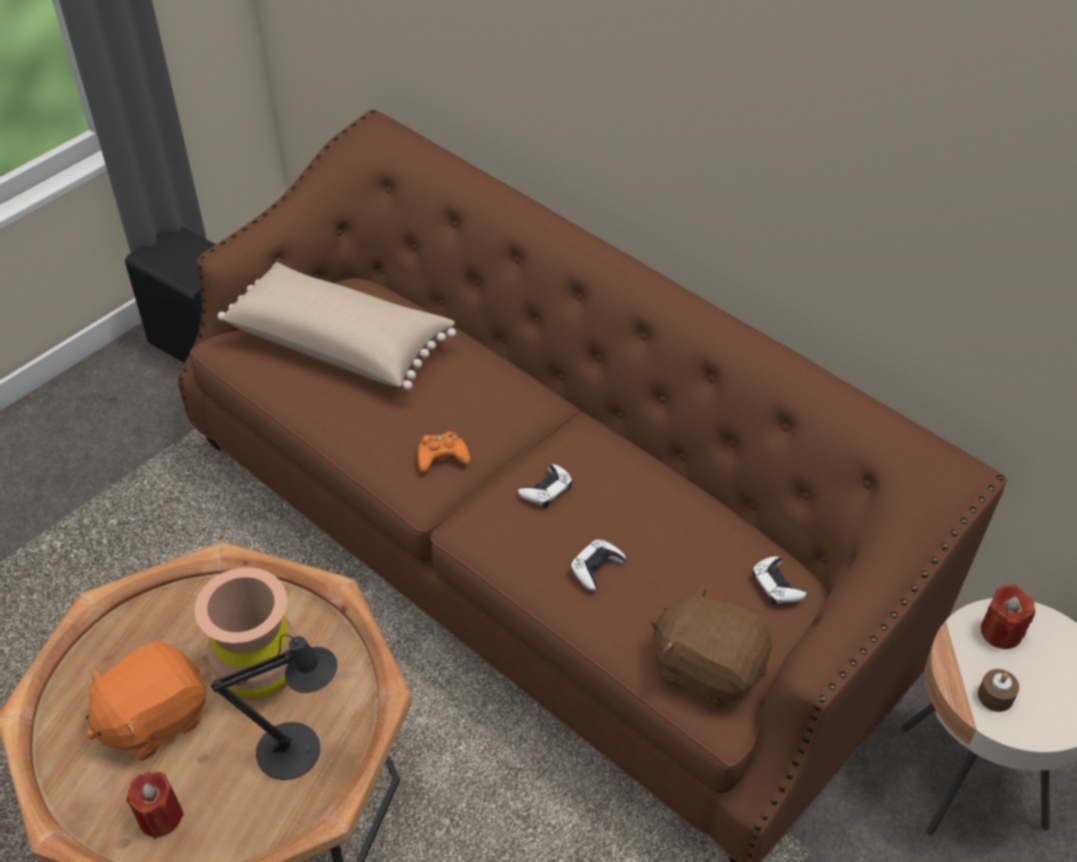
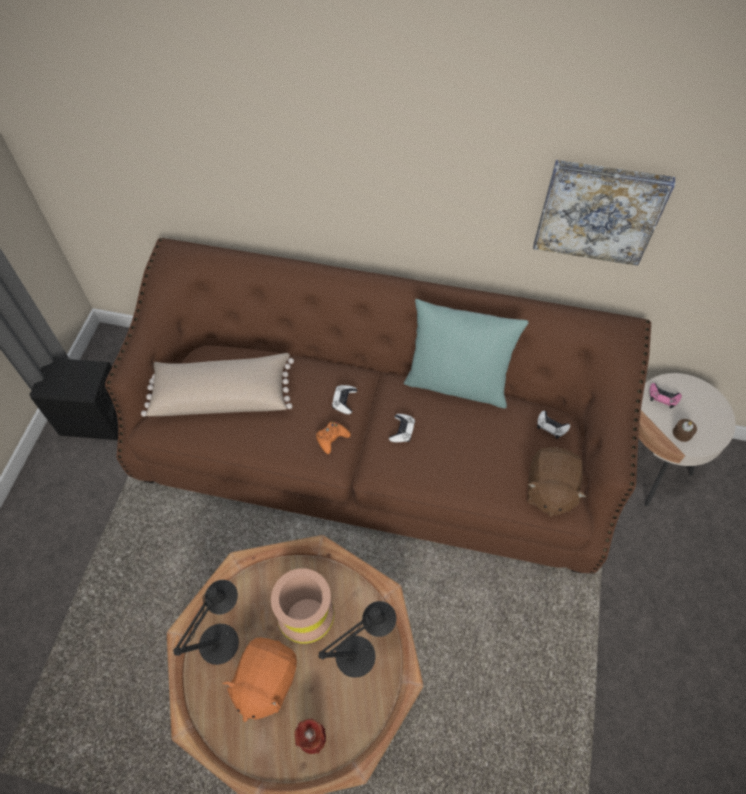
camera: 30 degrees left, 10 degrees up
white game controller [570,540,626,591] -> white game controller moved to [332,385,357,414]
brown plush toy [651,582,772,707] -> brown plush toy turned 75 degrees counterclockwise [527,447,586,517]
red candle [981,584,1035,649] -> pink game controller [650,383,682,409]
none -> black table lamp [173,580,239,665]
none -> turquoise pillow [404,299,529,409]
none -> picture [533,160,675,266]

